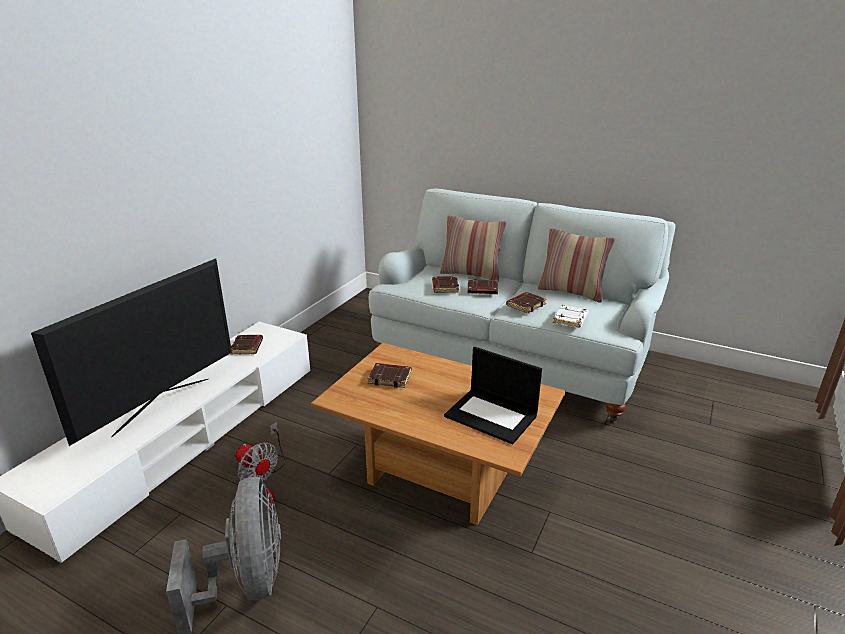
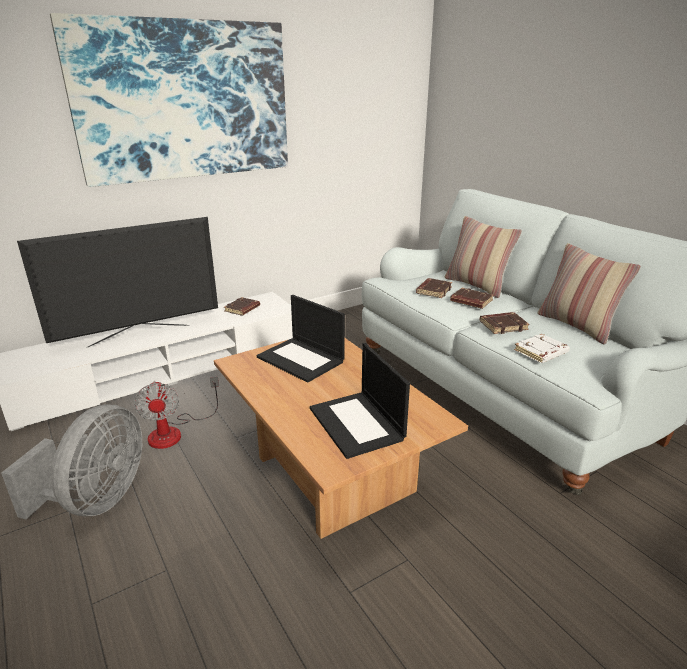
camera: 30 degrees right, 0 degrees up
brown book [368,363,411,388] -> laptop [257,295,345,383]
none -> picture [50,13,288,187]

